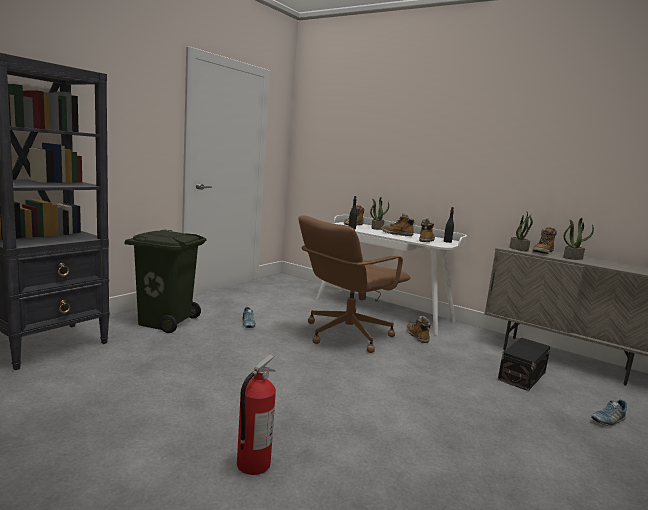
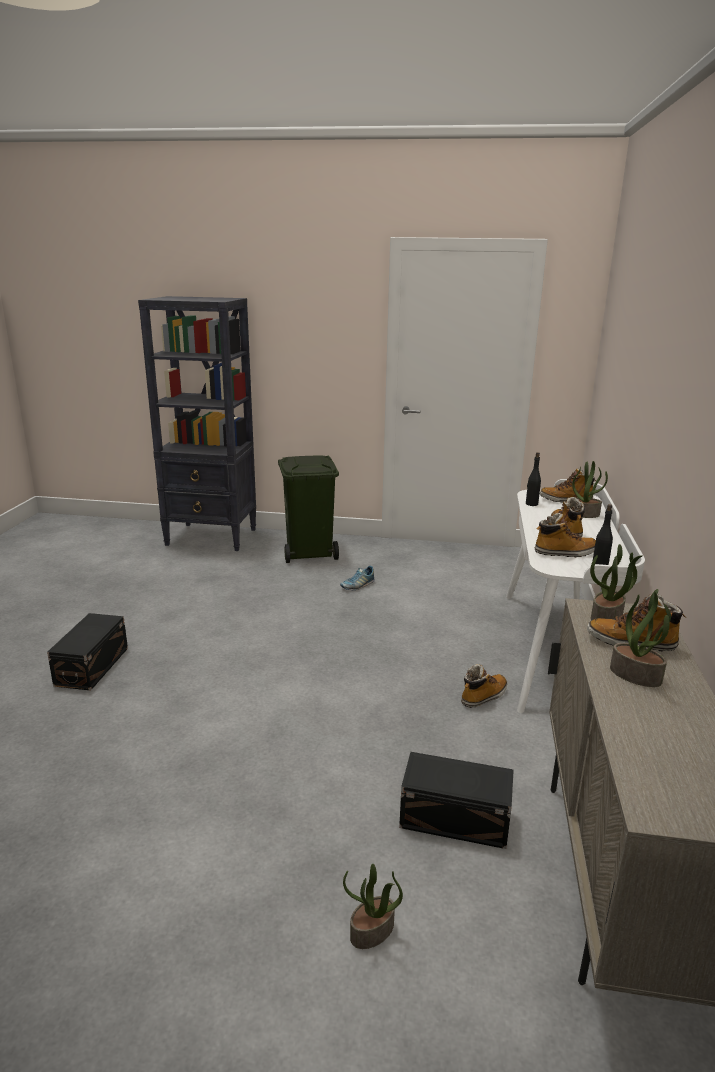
camera: 65 degrees right, 10 degrees up
fire extinguisher [237,354,276,475] -> black storage box [47,613,128,691]
brown office chair [299,215,410,353] -> none
shoe [591,399,627,426] -> potted plant [343,864,403,949]

